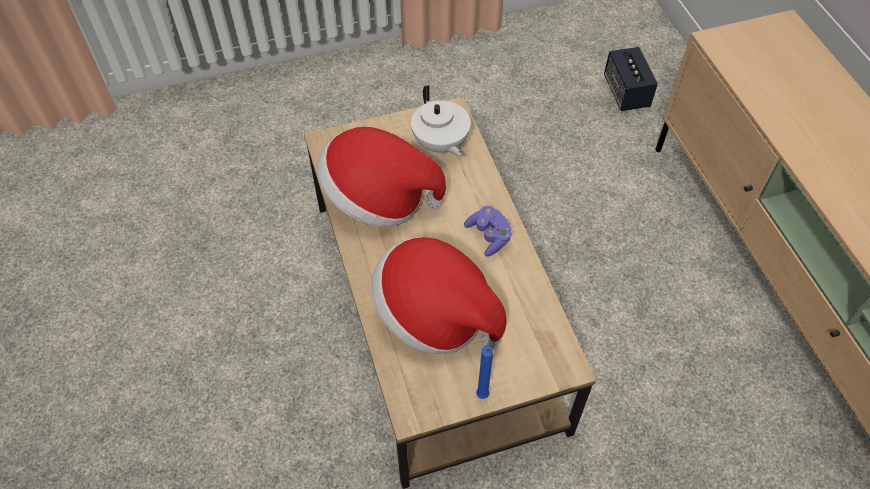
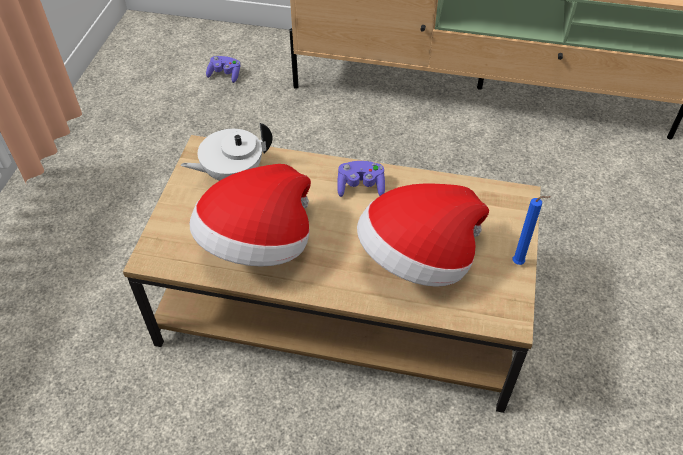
camera: 60 degrees left, 5 degrees down
white teapot [411,85,471,155] -> white teapot turned 150 degrees clockwise [181,123,273,181]
speaker [604,47,658,111] -> purple game controller [206,56,240,83]

